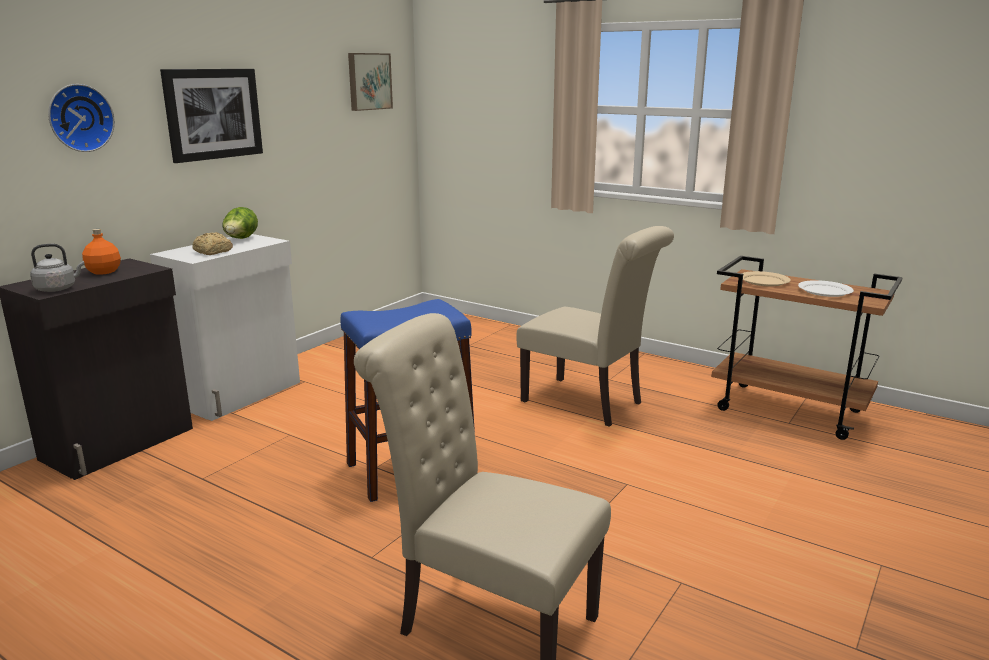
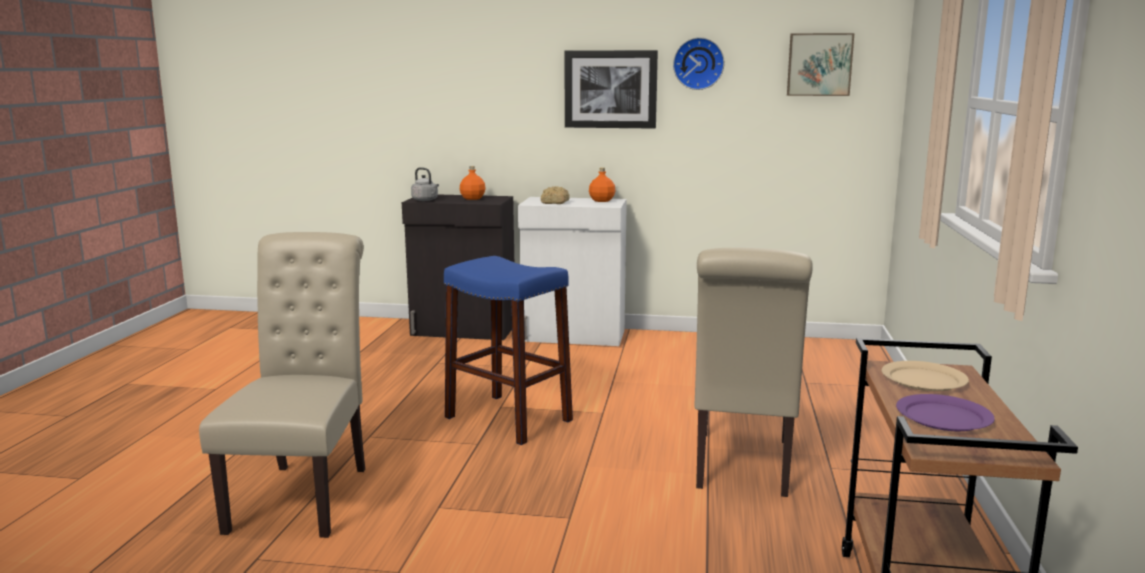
camera: 65 degrees right, 5 degrees down
wall clock [48,84,115,152] -> wall clock moved to [673,37,724,90]
lettuce [222,207,258,239] -> orange bottle [589,168,615,202]
white plate [798,280,854,297] -> purple plate [896,394,995,431]

